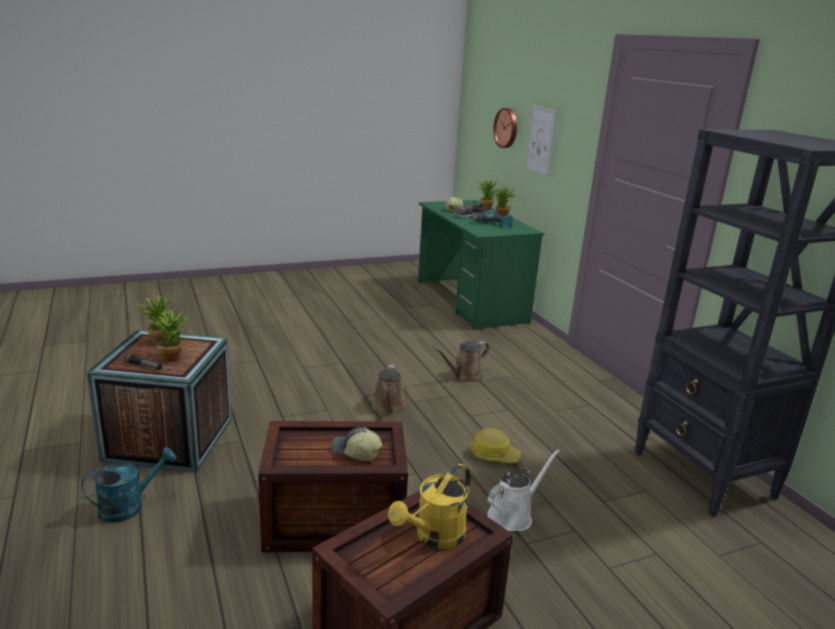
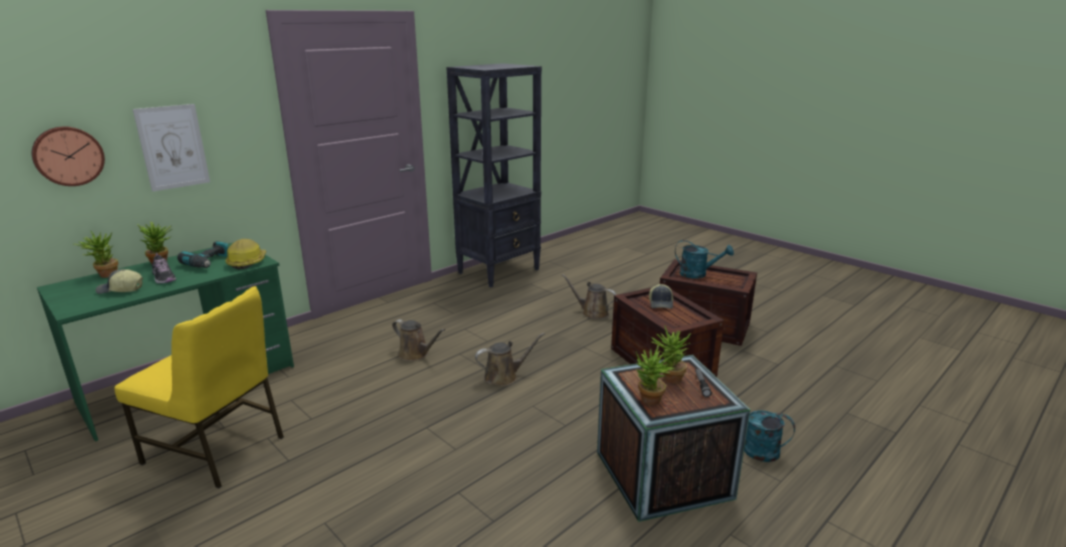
camera: 110 degrees left, 0 degrees up
yellow watering can [388,464,471,549] -> turquoise watering can [675,240,734,279]
hard hat [470,428,521,463] -> hard hat moved to [226,239,267,270]
white watering can [488,450,560,531] -> brown watering can [562,274,616,319]
none -> yellow chair [114,286,284,488]

